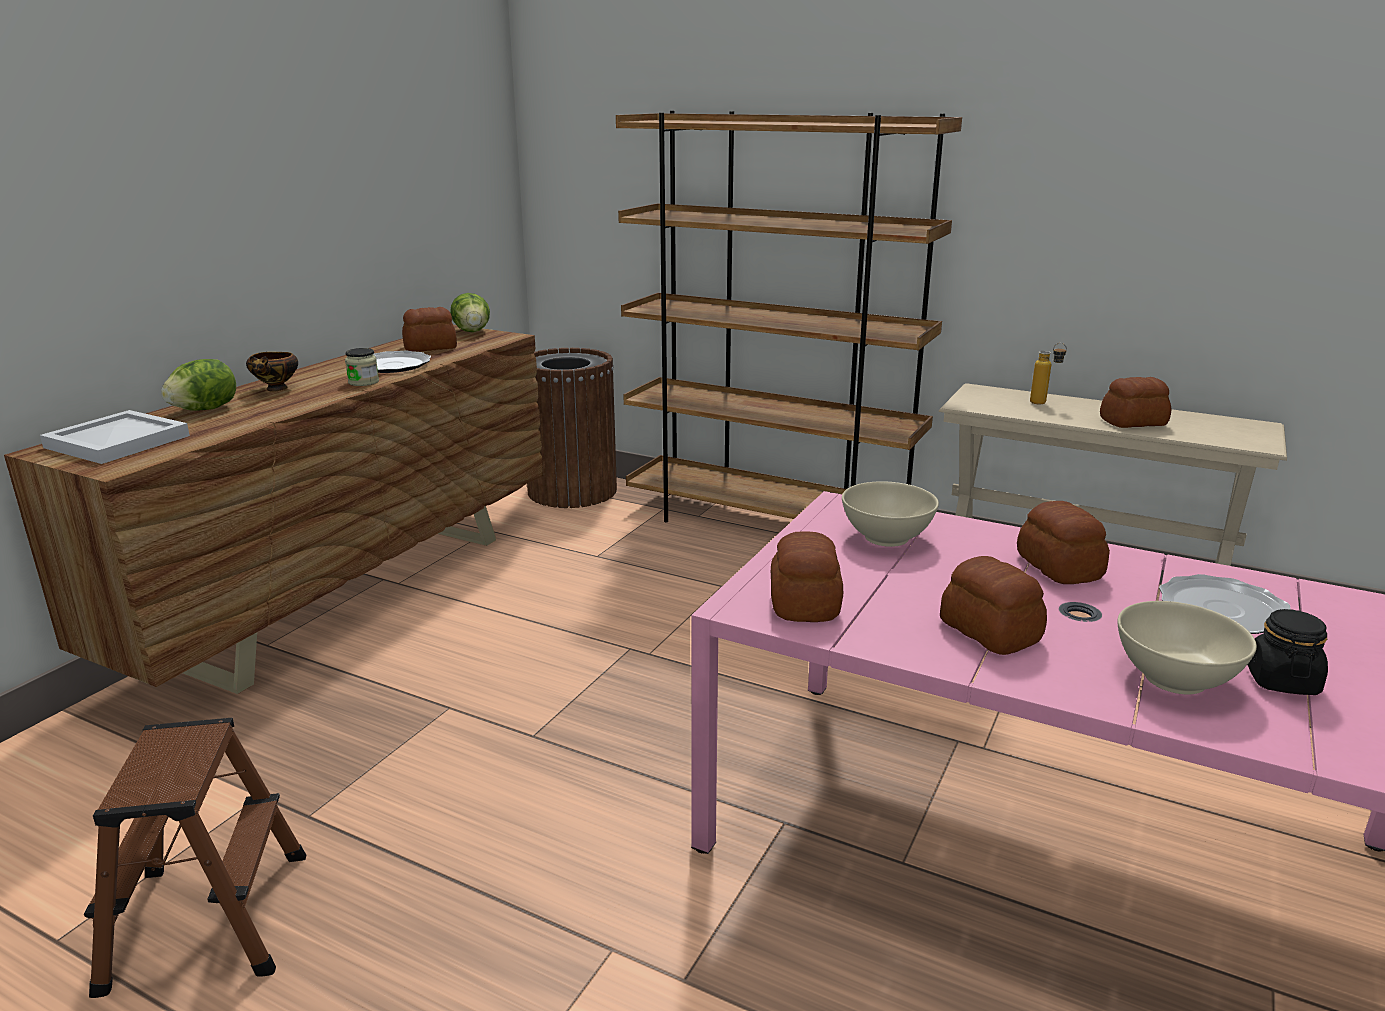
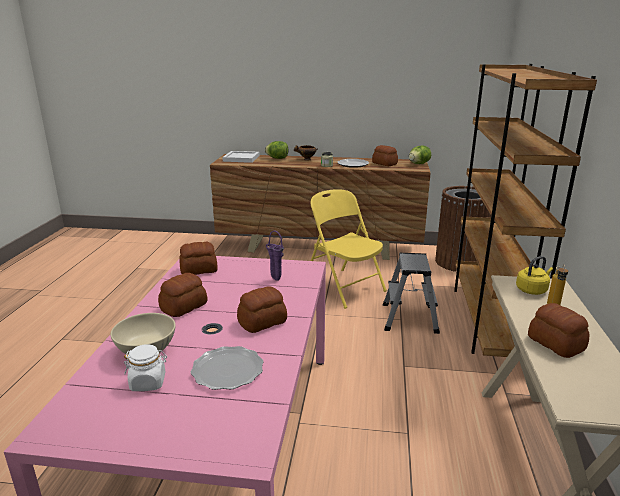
camera: 70 degrees right, 0 degrees up
brown step ladder [84,718,306,998] -> none
beige bowl [842,481,939,547] -> purple vase [266,231,284,281]
black jar [1248,609,1328,695] -> white jar [124,344,167,391]
none -> yellow chair [311,189,387,309]
none -> grey step ladder [383,253,440,334]
none -> yellow kettle [516,256,553,295]

